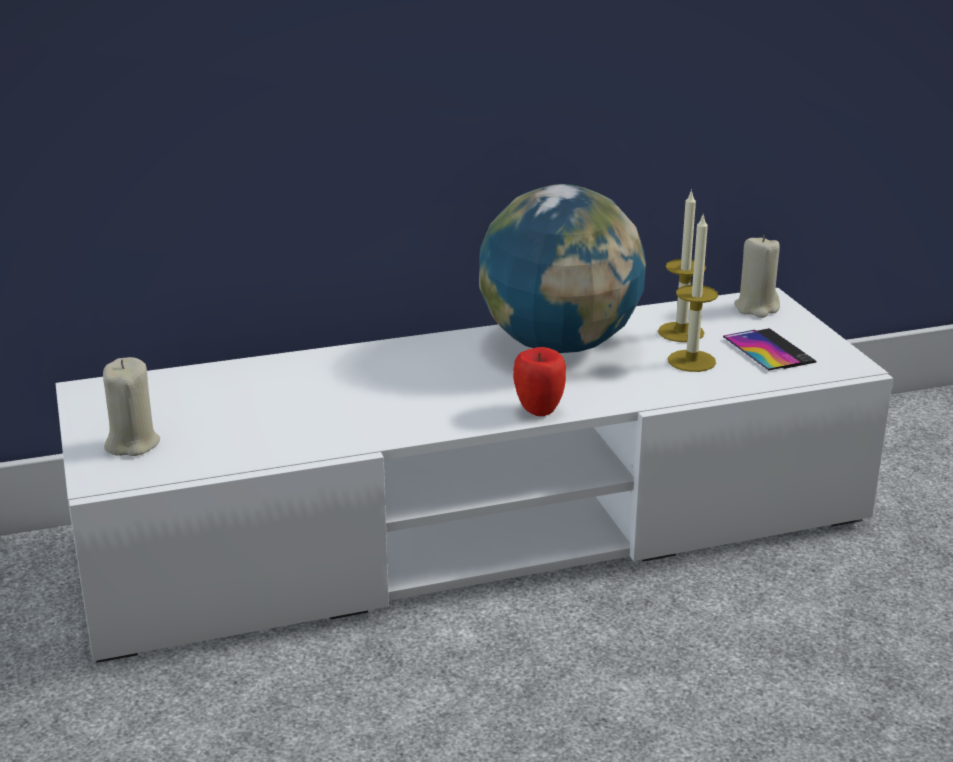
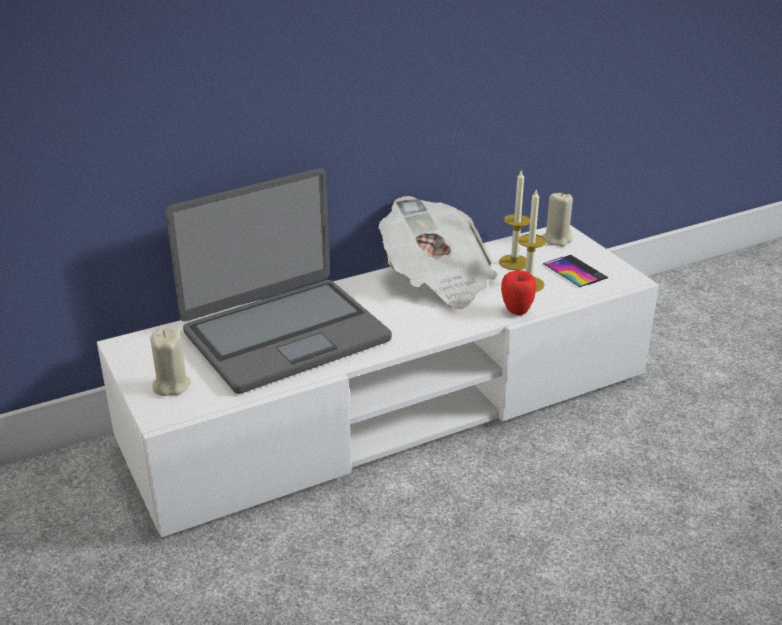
camera: 10 degrees left, 5 degrees up
globe [479,184,646,353] -> newspaper [379,196,497,309]
apple [513,347,566,416] -> apple moved to [501,270,536,315]
none -> laptop [166,168,392,394]

